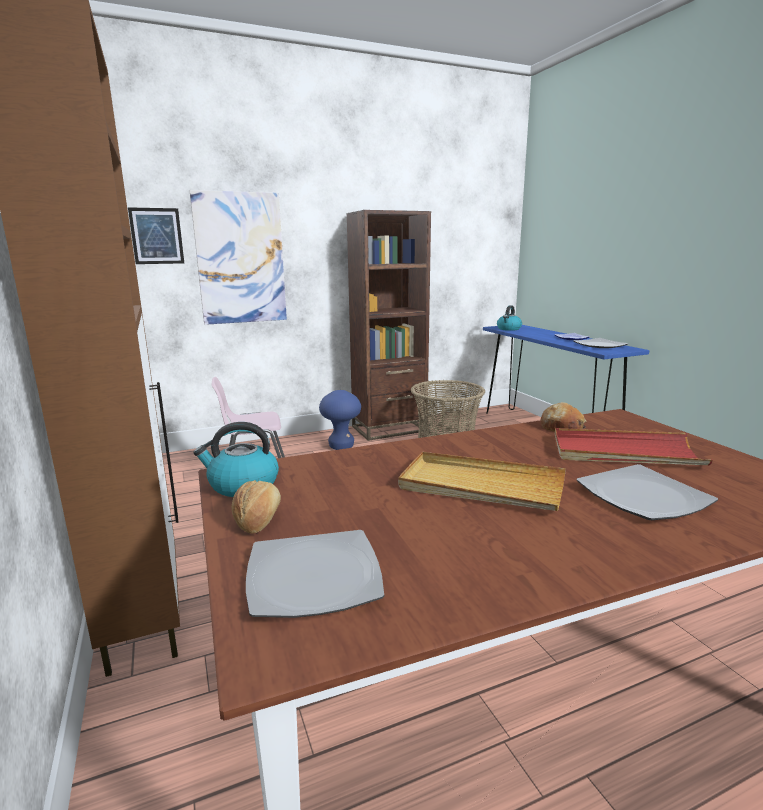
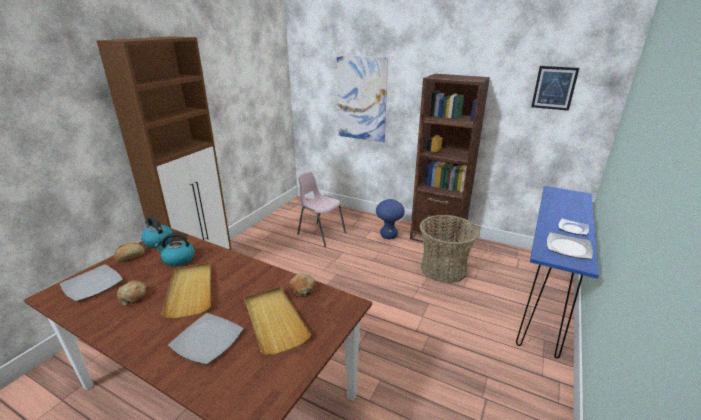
camera: 50 degrees right, 10 degrees up
picture [128,207,184,264] -> picture moved to [531,66,579,111]
kettle [497,305,522,331] -> kettle moved to [154,233,195,266]
red tray [555,428,713,465] -> beige tray [244,287,311,355]
none -> bread [117,280,148,305]

